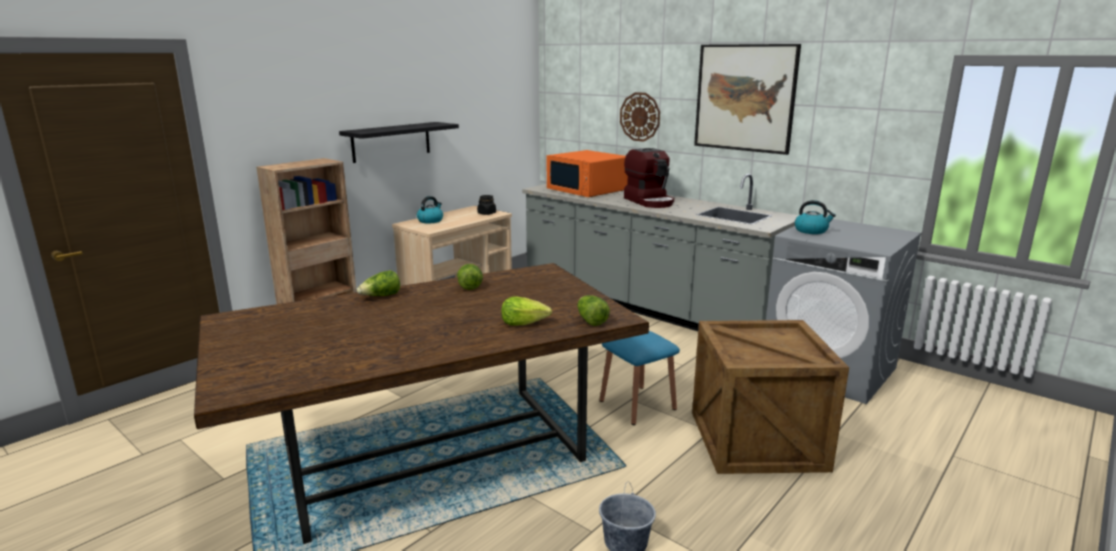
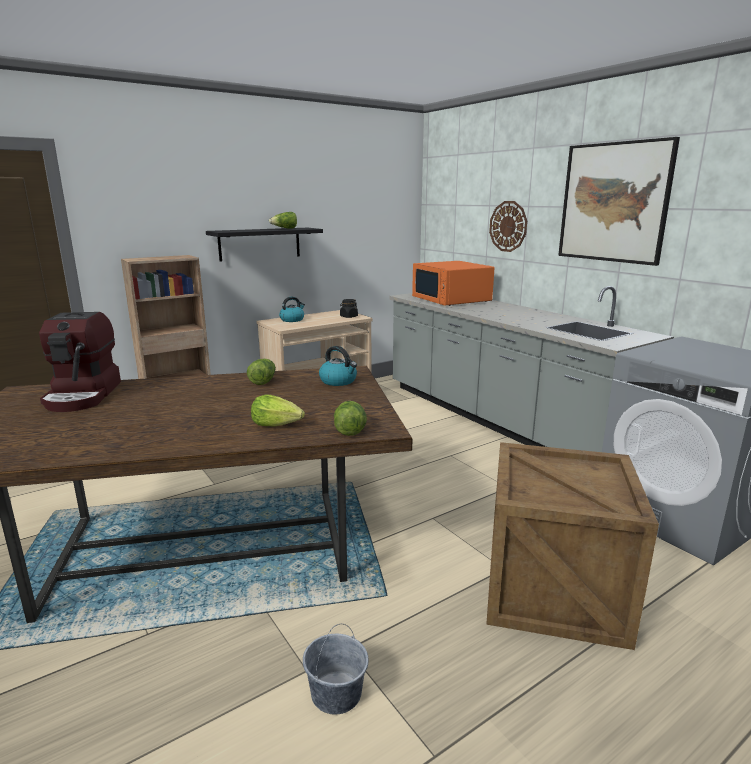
camera: 15 degrees right, 0 degrees up
lettuce [357,270,400,296] -> lettuce moved to [269,212,297,229]
blue stool [600,331,680,425] -> none
coffee machine [624,148,674,208] -> coffee machine moved to [39,312,121,412]
kettle [795,200,836,234] -> kettle moved to [319,346,357,386]

